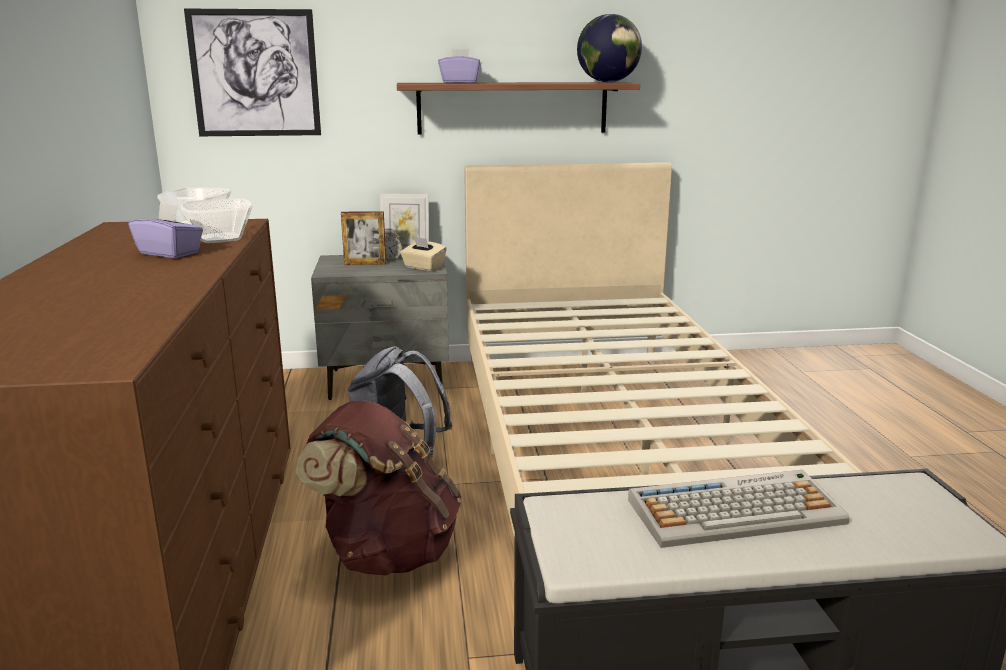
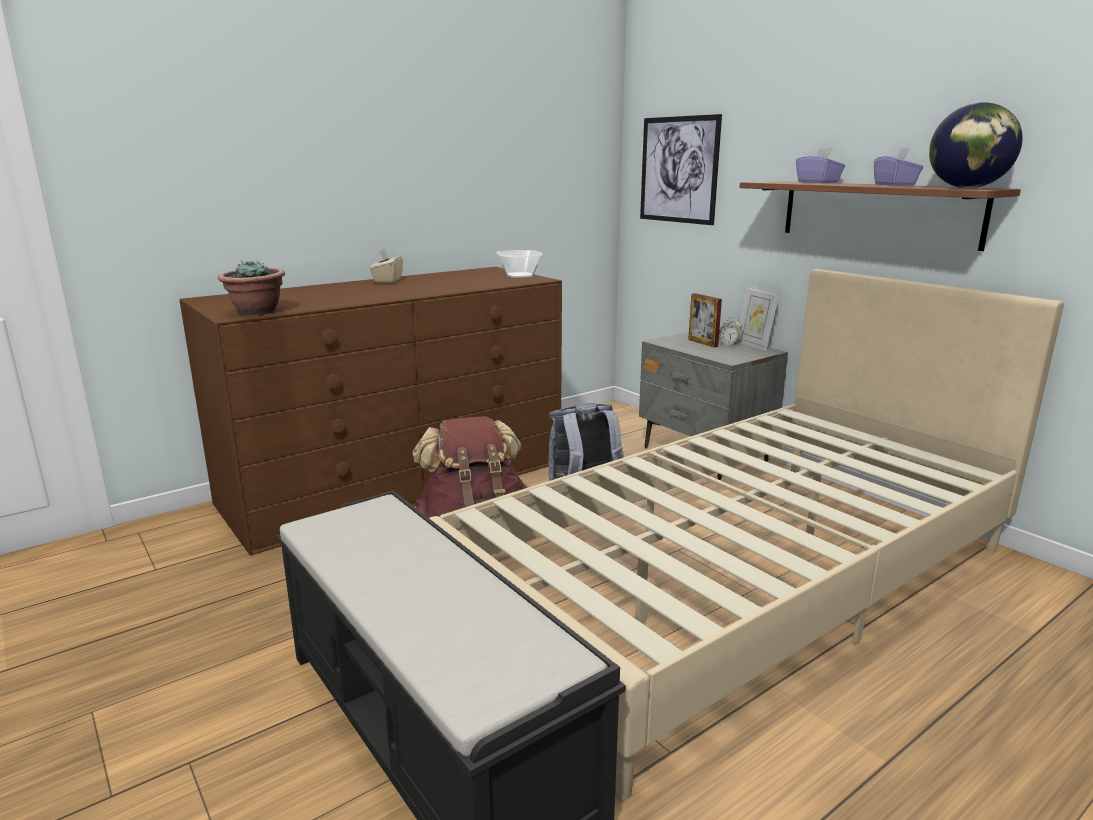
camera: 60 degrees right, 0 degrees up
purple tissue box [128,203,203,258] -> purple tissue box moved to [874,147,923,186]
bowl [181,198,253,243] -> none
beige tissue box [400,236,447,271] -> beige tissue box moved to [370,249,403,283]
keyboard [628,470,850,548] -> none
none -> potted plant [218,261,285,315]

